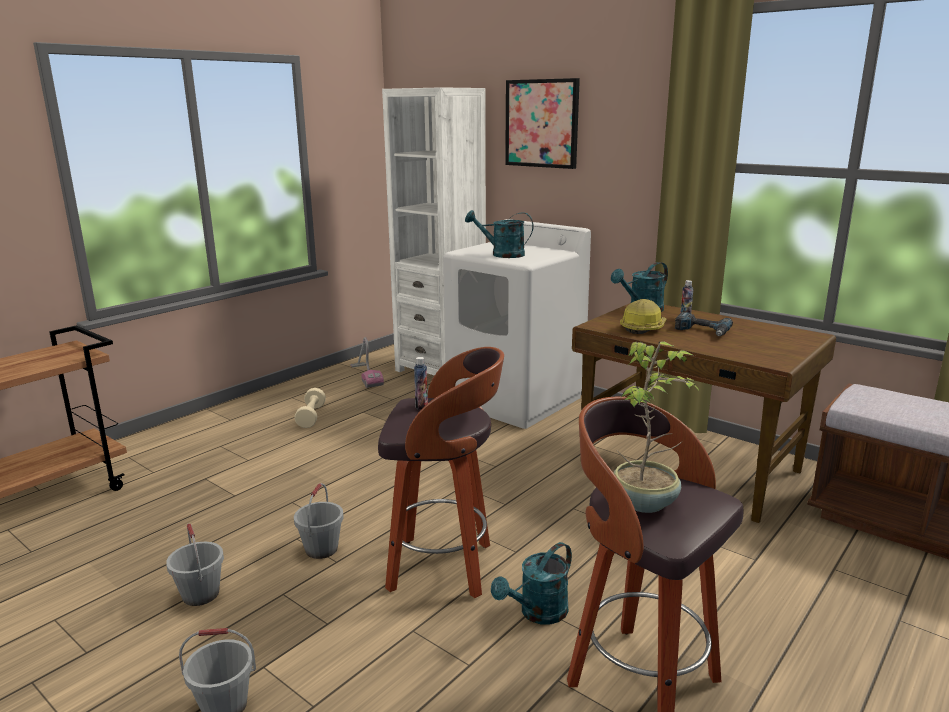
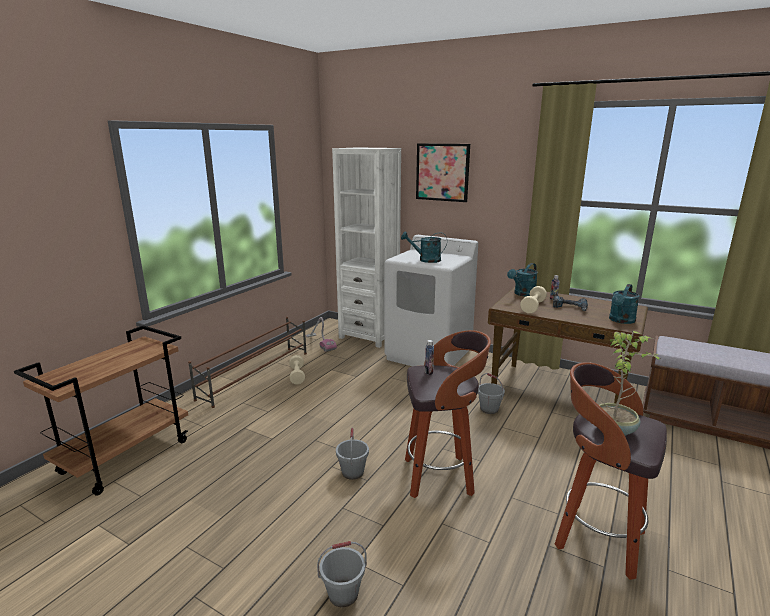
camera: 10 degrees left, 0 degrees up
grey bucket [166,523,224,606] -> grey bucket moved to [478,373,505,414]
turquoise watering can [491,542,572,625] -> turquoise watering can moved to [609,284,639,324]
hard hat [620,299,667,334] -> beige dumbbell [520,286,547,314]
none -> brown shoe rack [188,317,307,408]

